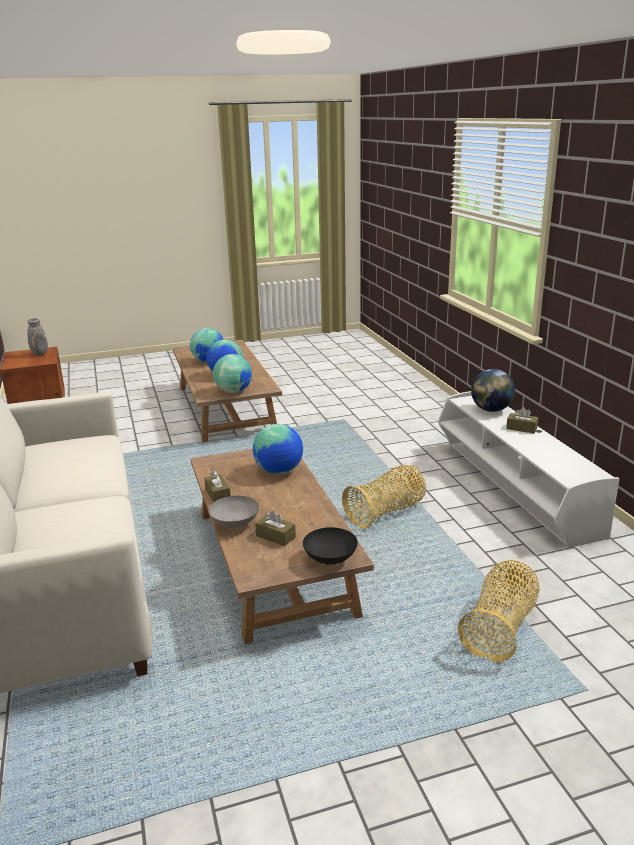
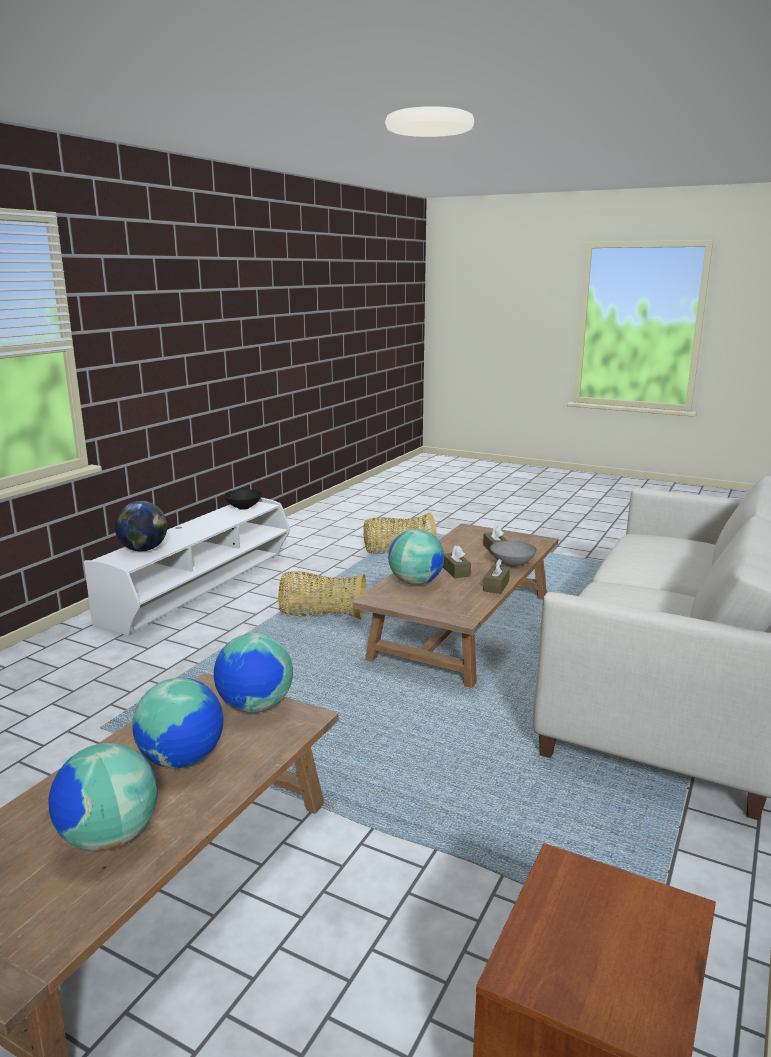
camera: 135 degrees left, 5 degrees down
grey vase [27,318,48,356] -> none
black bowl [303,527,358,565] -> black bowl moved to [224,489,262,510]
brown tissue box [506,407,538,433] -> brown tissue box moved to [443,545,471,578]

